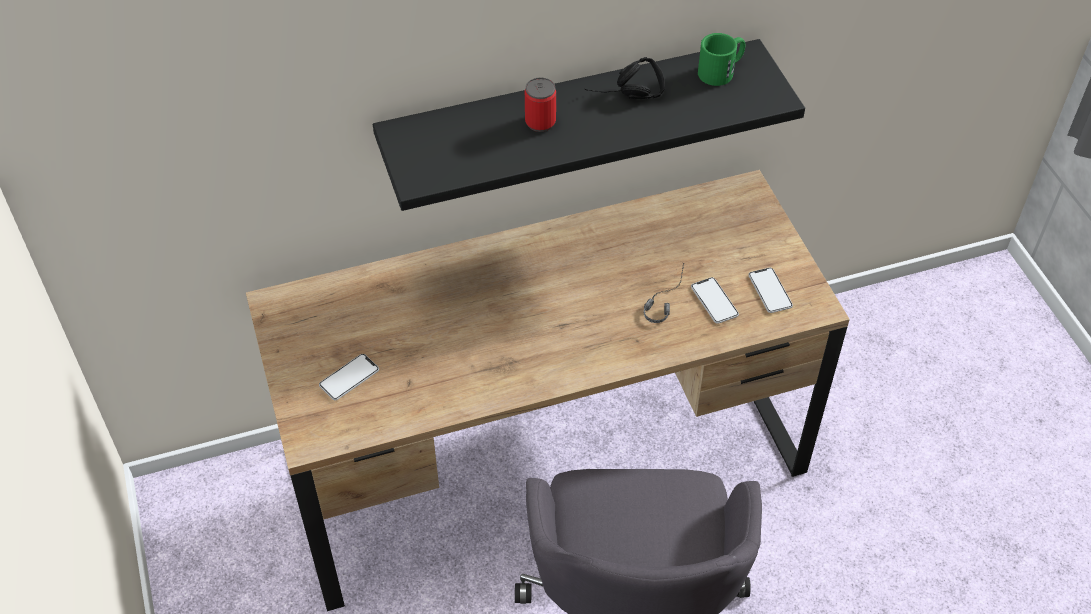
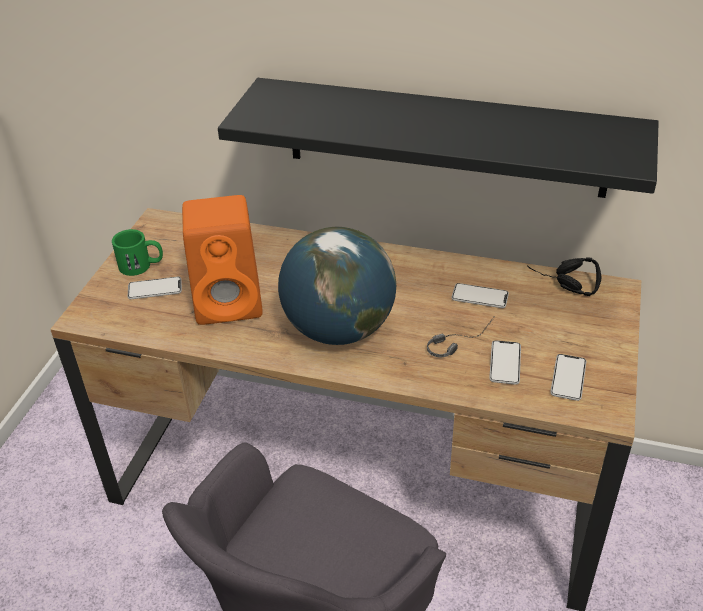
camera: 35 degrees right, 10 degrees down
can [525,78,556,132] -> none
black headphones [585,57,665,99] -> black headphones moved to [527,257,601,296]
green mug [698,33,745,86] -> green mug moved to [112,229,163,276]
none -> orange speaker [182,195,263,325]
none -> globe [278,227,396,345]
none -> phone [451,283,509,308]

